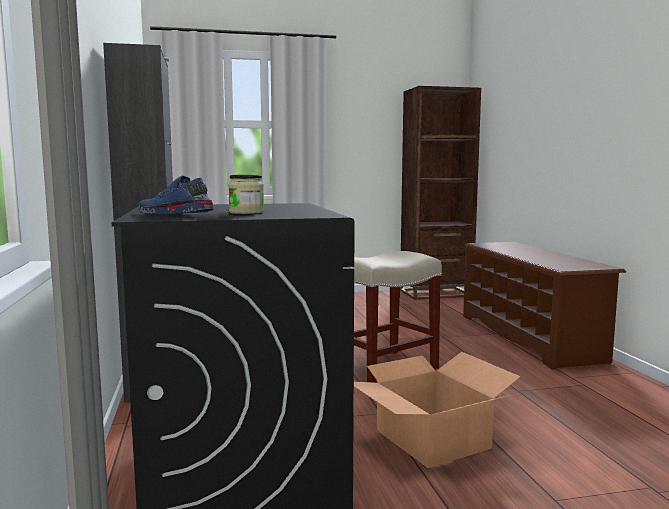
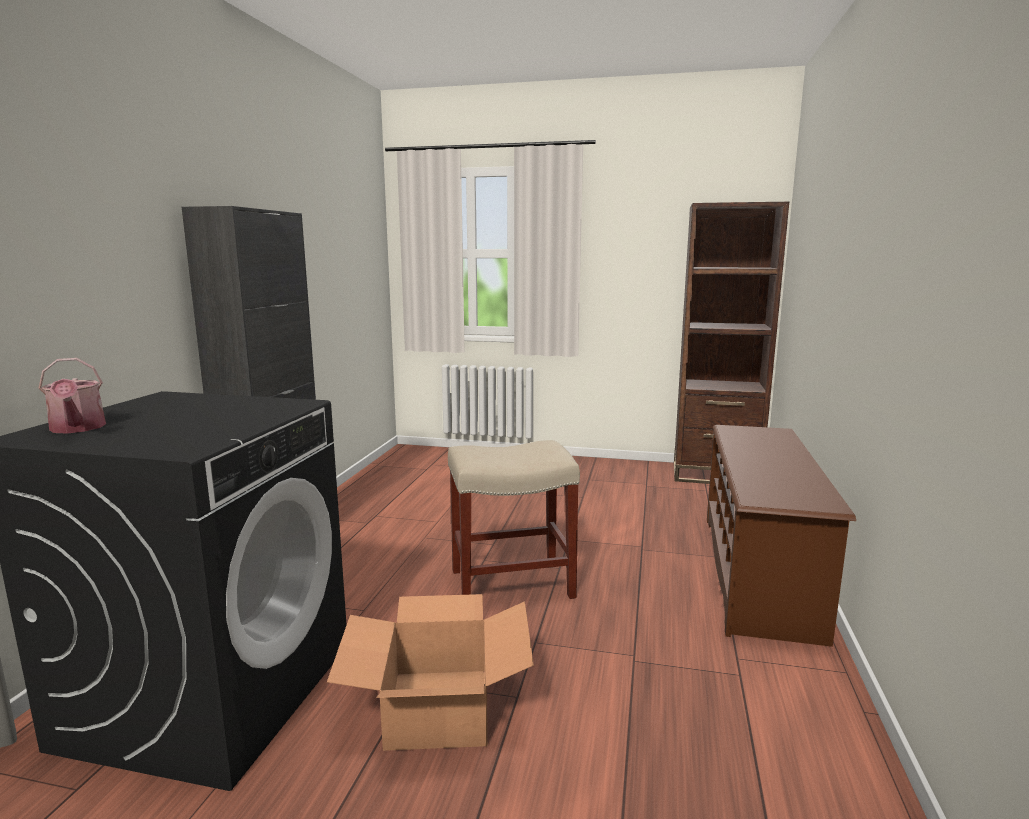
camera: 25 degrees right, 5 degrees up
blue shoe [139,175,214,215] -> watering can [39,358,106,433]
jar [228,175,264,214] -> none

